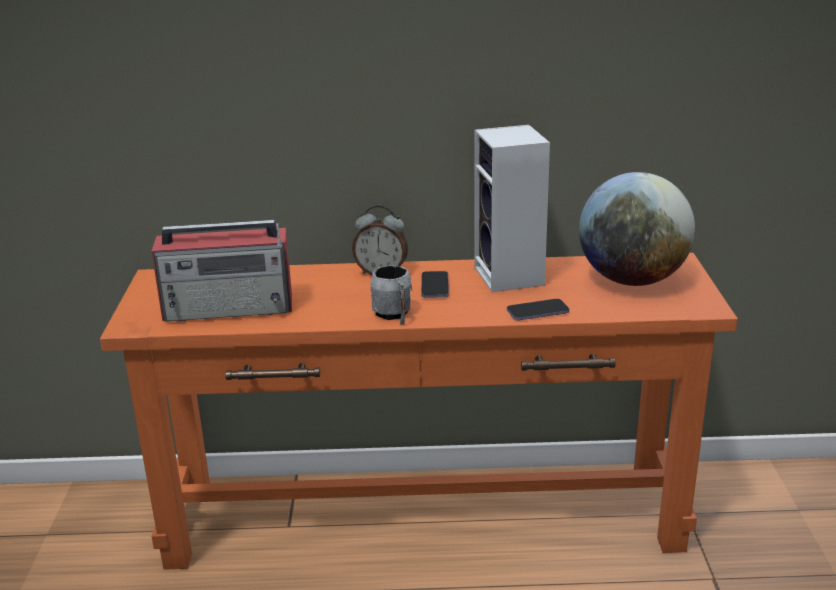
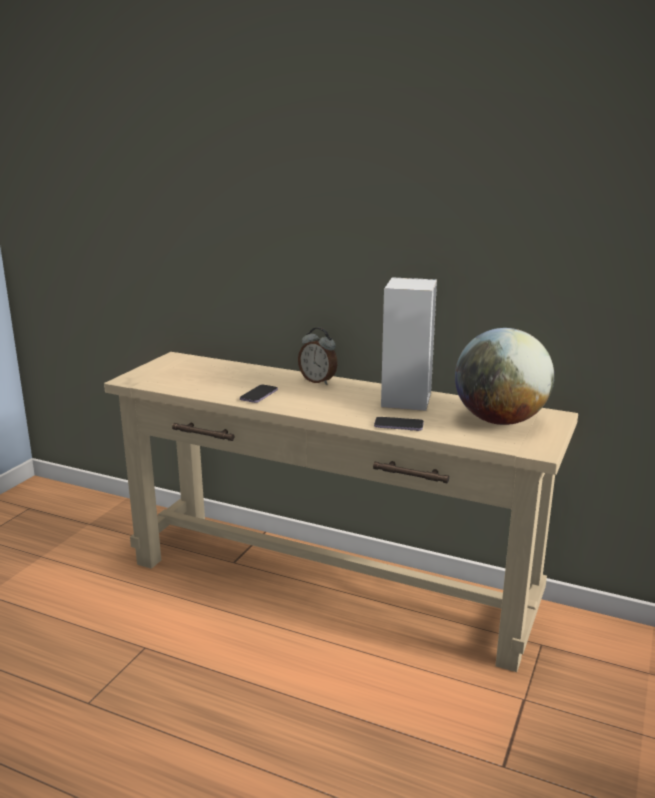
camera: 25 degrees right, 5 degrees down
orange console table [100,253,738,570] -> beige console table [104,352,578,672]
radio [152,220,292,322] -> none
grey mug [370,265,412,325] -> none
phone [421,271,449,298] -> phone moved to [240,385,278,403]

